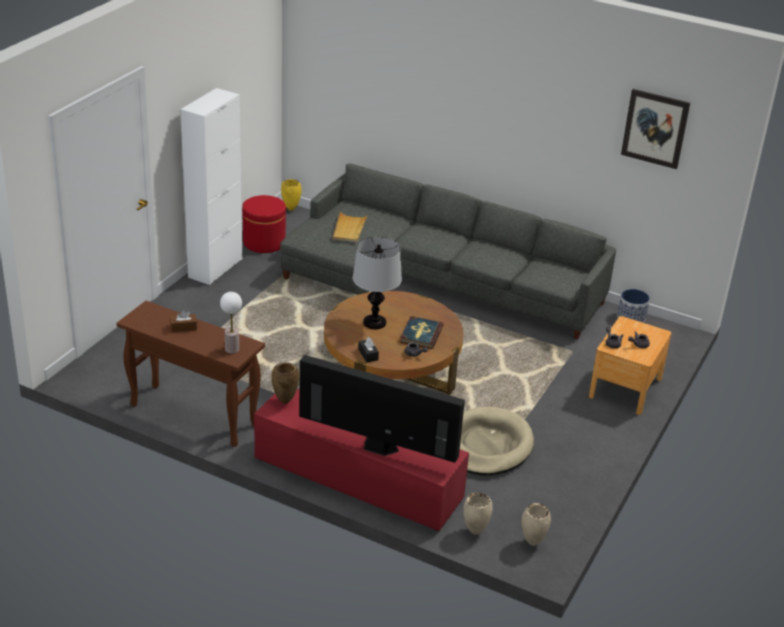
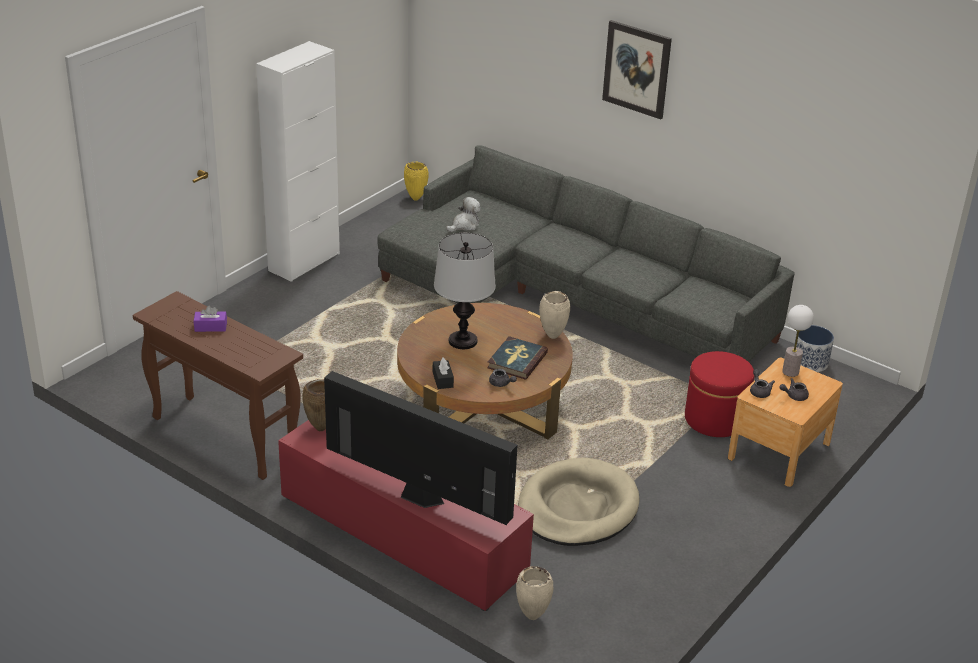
camera: 10 degrees right, 0 degrees up
brown tissue box [170,310,197,332] -> purple tissue box [194,306,227,332]
table lamp [220,292,242,354] -> table lamp moved to [782,305,814,377]
red ottoman [242,195,286,253] -> red ottoman moved to [685,351,754,437]
beige tray [333,211,368,243] -> plush toy [446,197,481,232]
beige vase [522,503,551,546] -> beige vase moved to [539,291,570,339]
picture [621,89,690,169] -> picture moved to [602,20,672,119]

